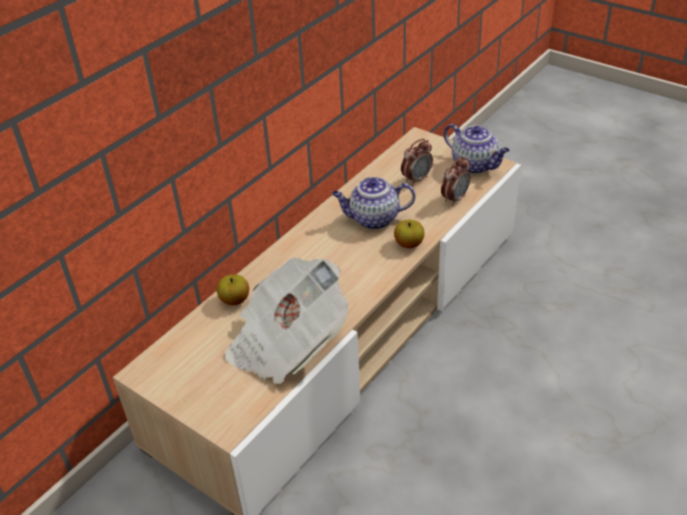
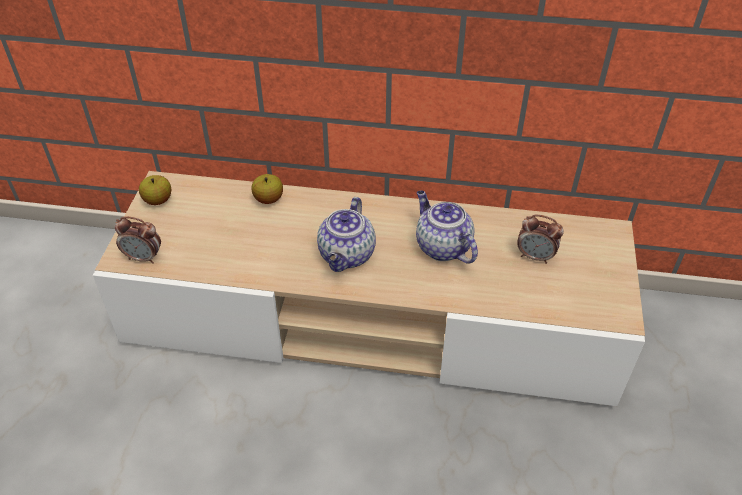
camera: 60 degrees right, 5 degrees up
newspaper [225,257,348,384] -> none
apple [394,220,425,248] -> apple moved to [139,175,171,205]
alarm clock [441,157,471,206] -> alarm clock moved to [115,217,161,264]
teapot [444,123,510,174] -> teapot moved to [317,197,376,272]

